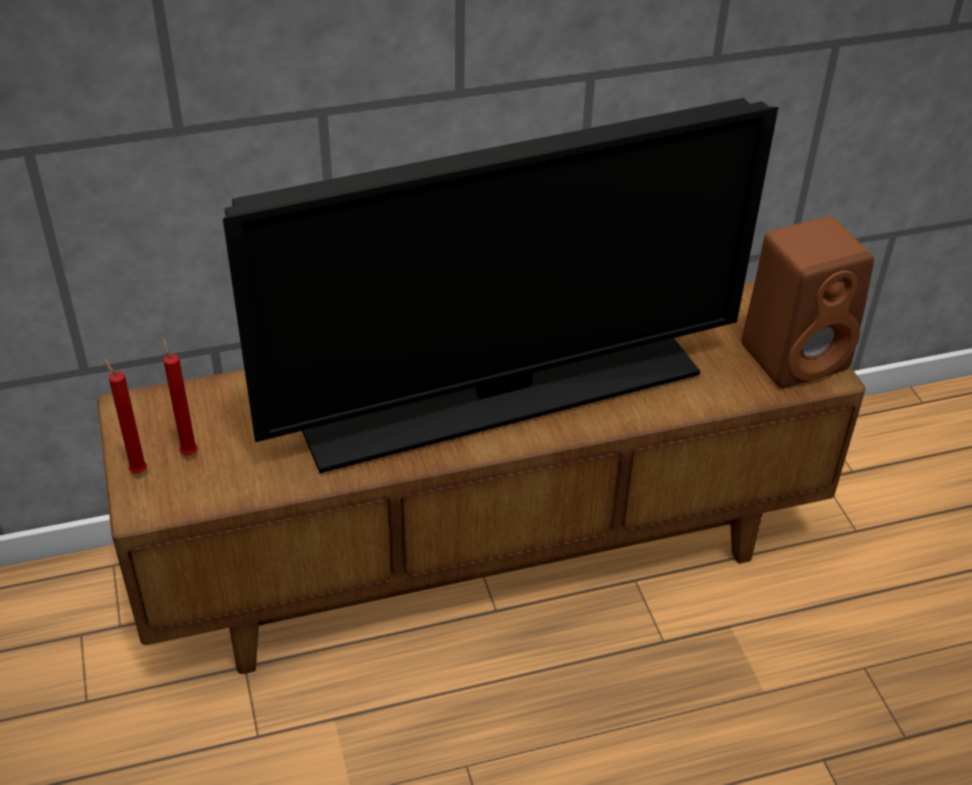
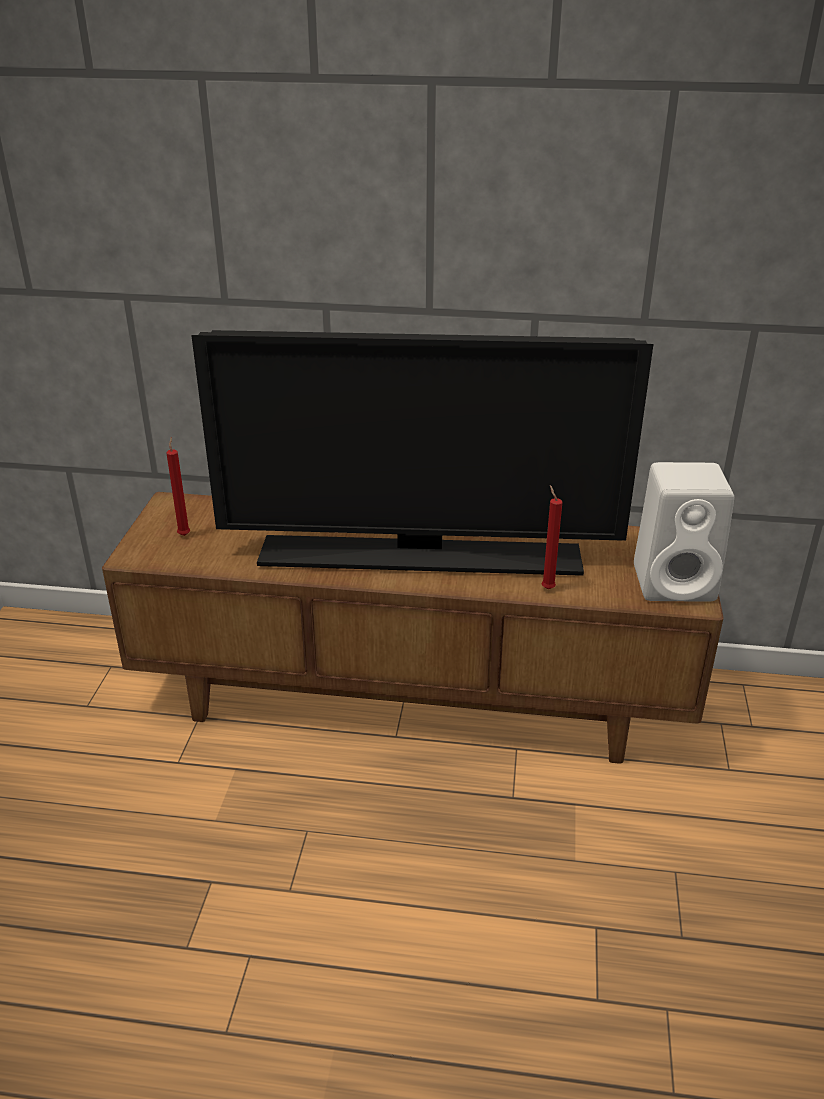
camera: 25 degrees right, 10 degrees down
red candle [103,358,147,474] -> red candle moved to [542,485,562,589]
brown speaker [741,216,874,388] -> white speaker [634,462,734,602]

